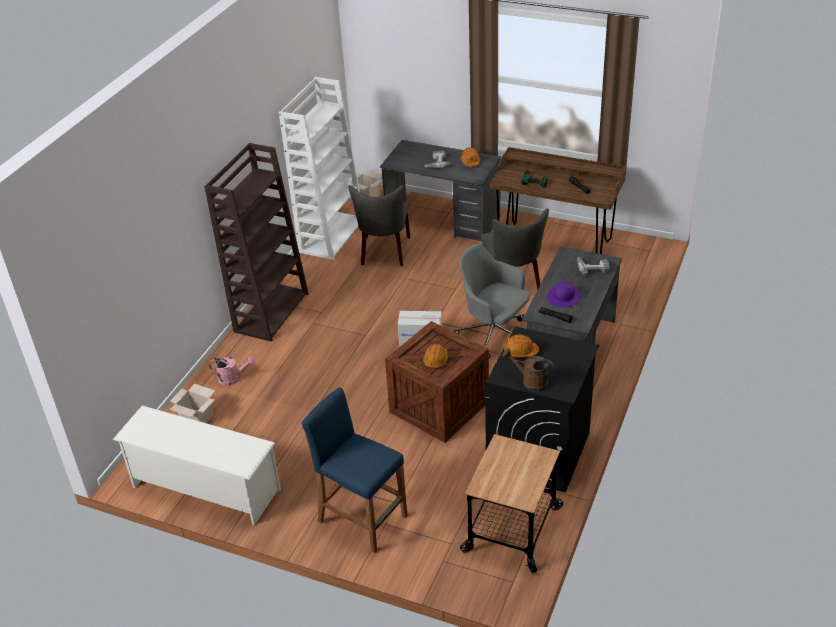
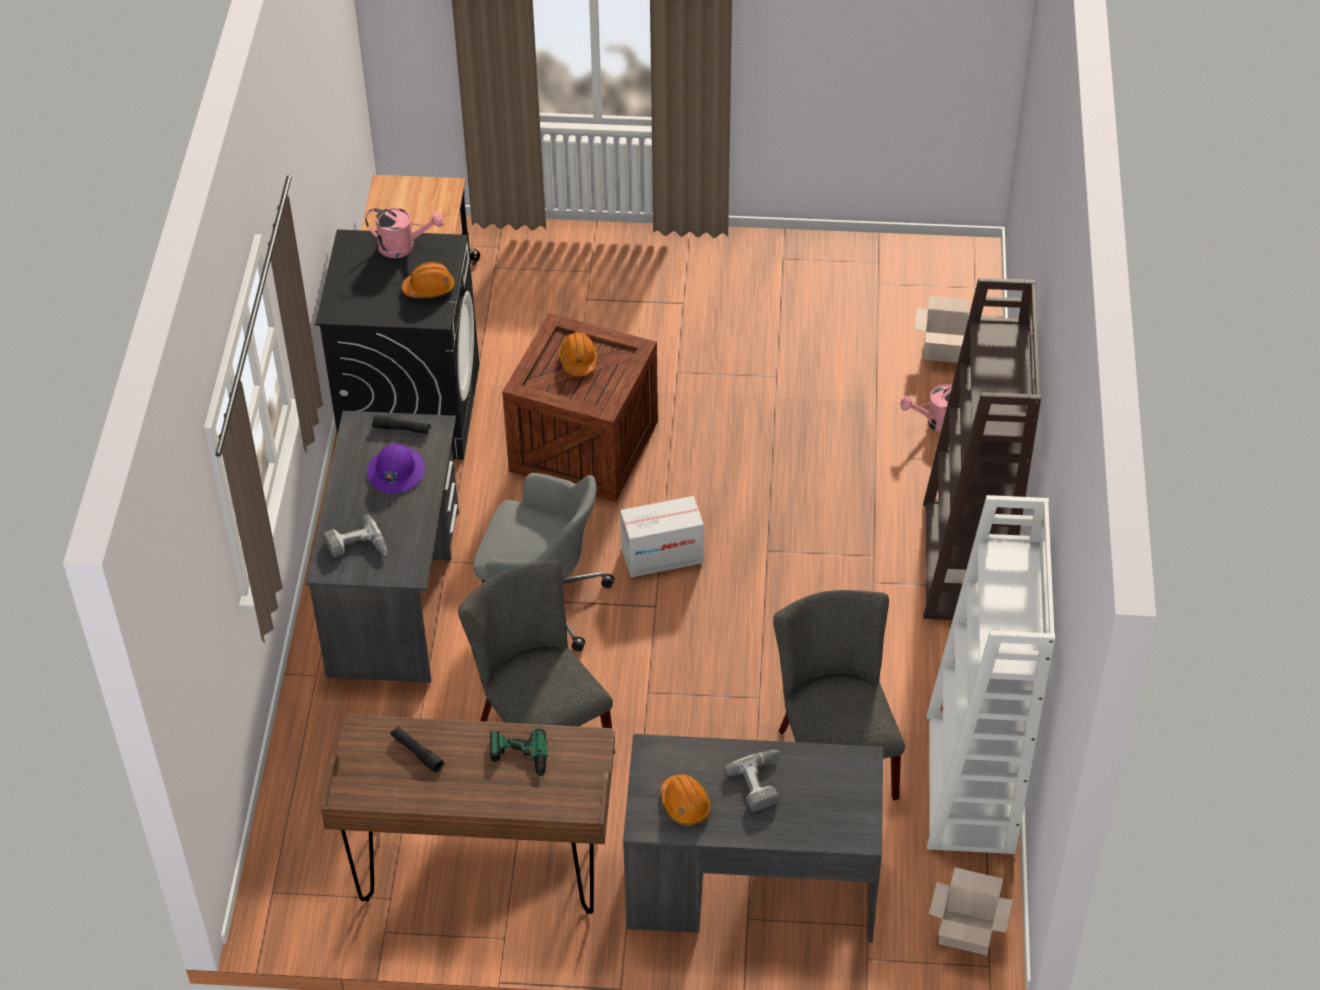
camera: 160 degrees right, 10 degrees up
white shoe rack [113,406,281,525] -> none
blue stool [302,387,407,553] -> none
brown watering can [502,348,555,391] -> pink watering can [365,208,444,258]

